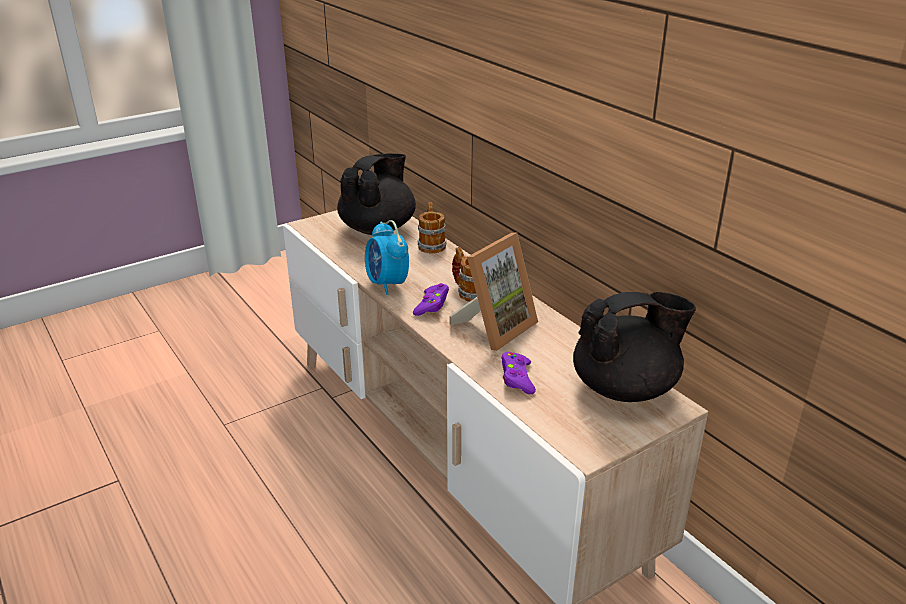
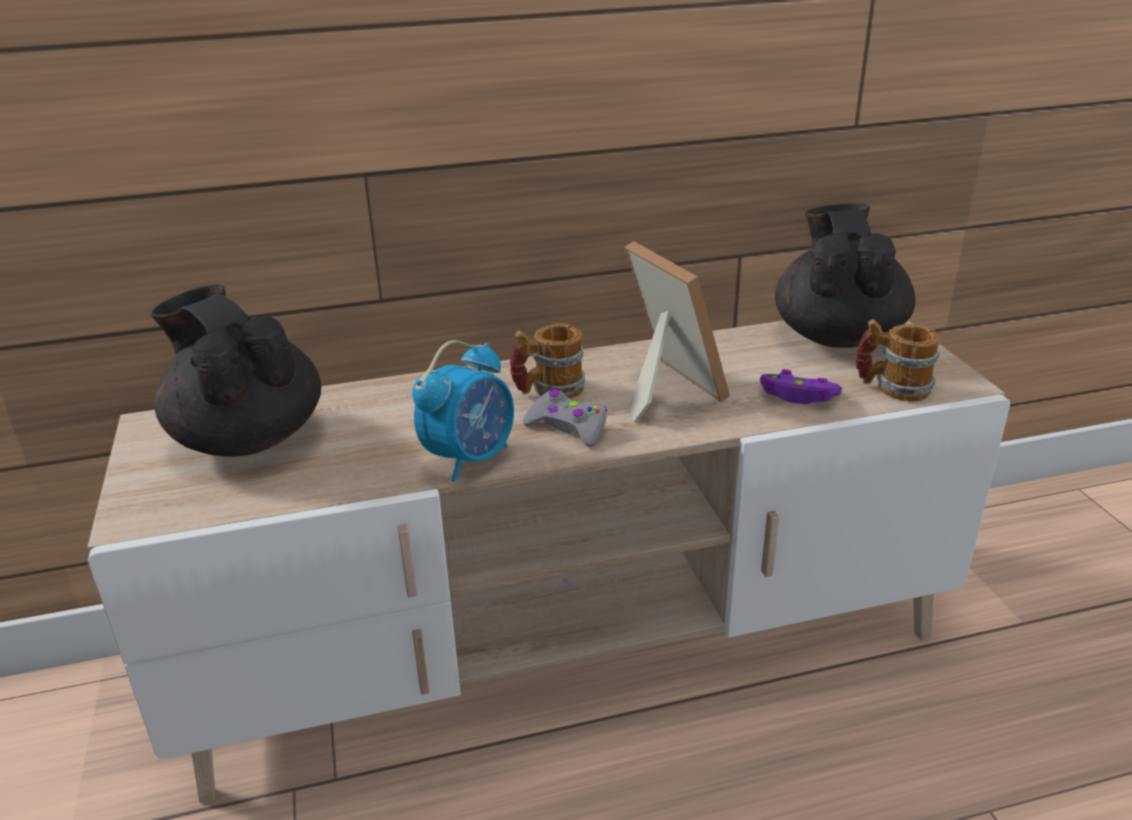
camera: 70 degrees left, 0 degrees up
alarm clock [365,220,409,295] -> alarm clock turned 45 degrees counterclockwise [412,340,514,482]
purple game controller [413,283,449,316] -> grey game controller [523,389,607,447]
mug [418,202,446,253] -> mug moved to [855,319,940,402]

